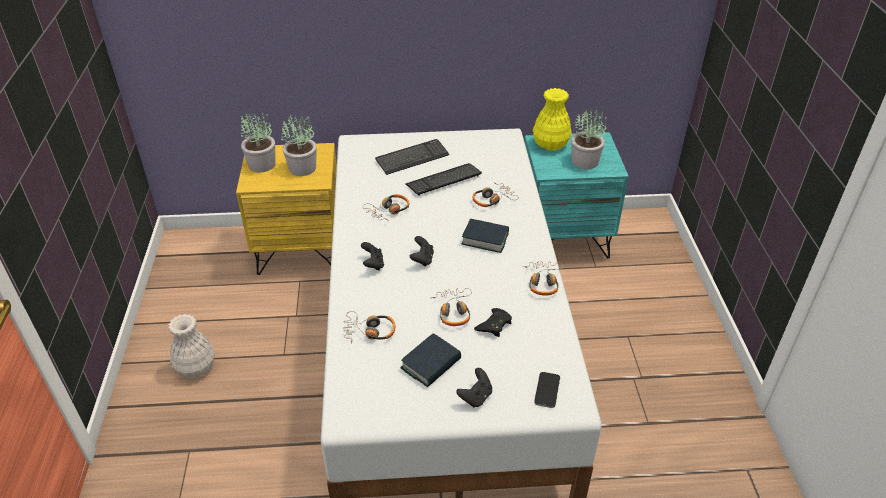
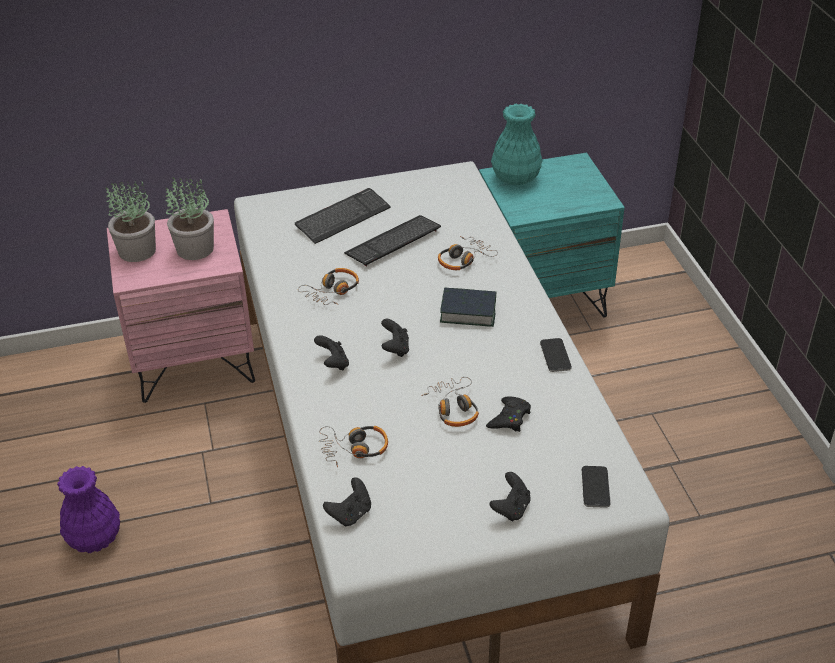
camera: 10 degrees left, 0 degrees up
white vase [168,314,215,378] -> purple vase [57,466,120,553]
yellow nightstand [236,143,337,275] -> pink nightstand [107,209,255,403]
book [400,333,461,387] -> none
headphones [523,261,563,296] -> phone [540,338,572,372]
yellow vase [533,88,572,150] -> turquoise vase [491,103,542,186]
potted plant [571,107,606,169] -> none
none -> black game controller [323,477,371,527]

